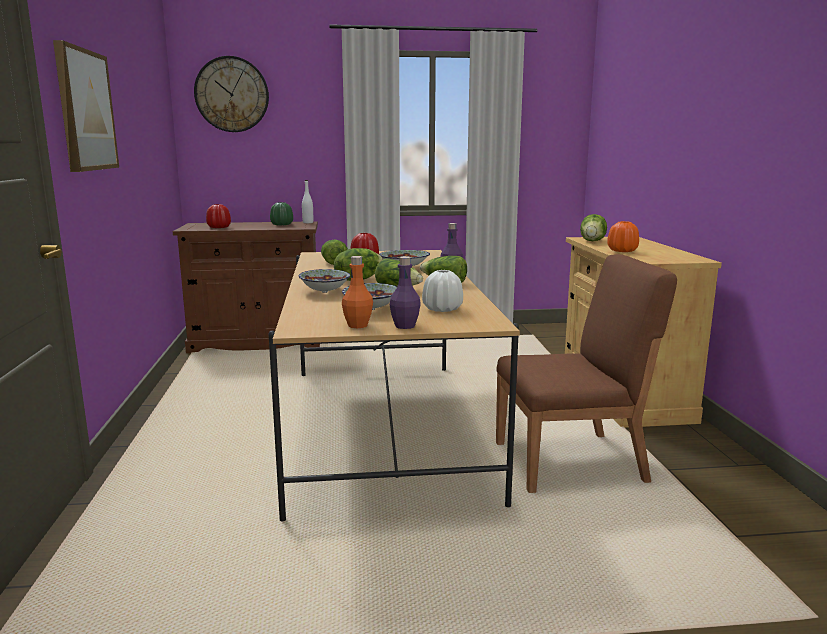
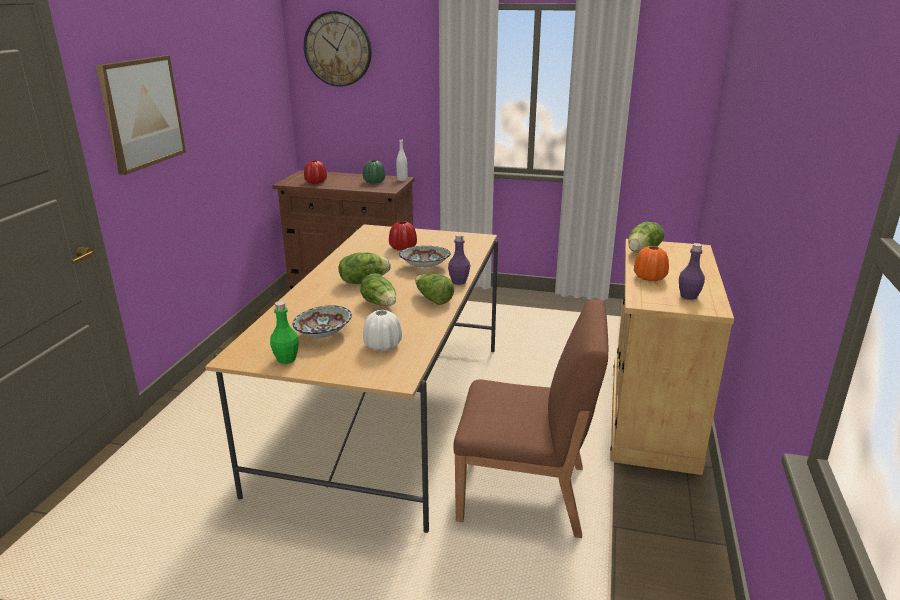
camera: 20 degrees right, 10 degrees up
bowl [299,269,350,293] -> none
lettuce [321,240,348,265] -> none
orange bottle [342,256,373,328] -> green bottle [270,301,299,364]
purple bottle [390,256,420,329] -> purple bottle moved to [679,243,705,300]

